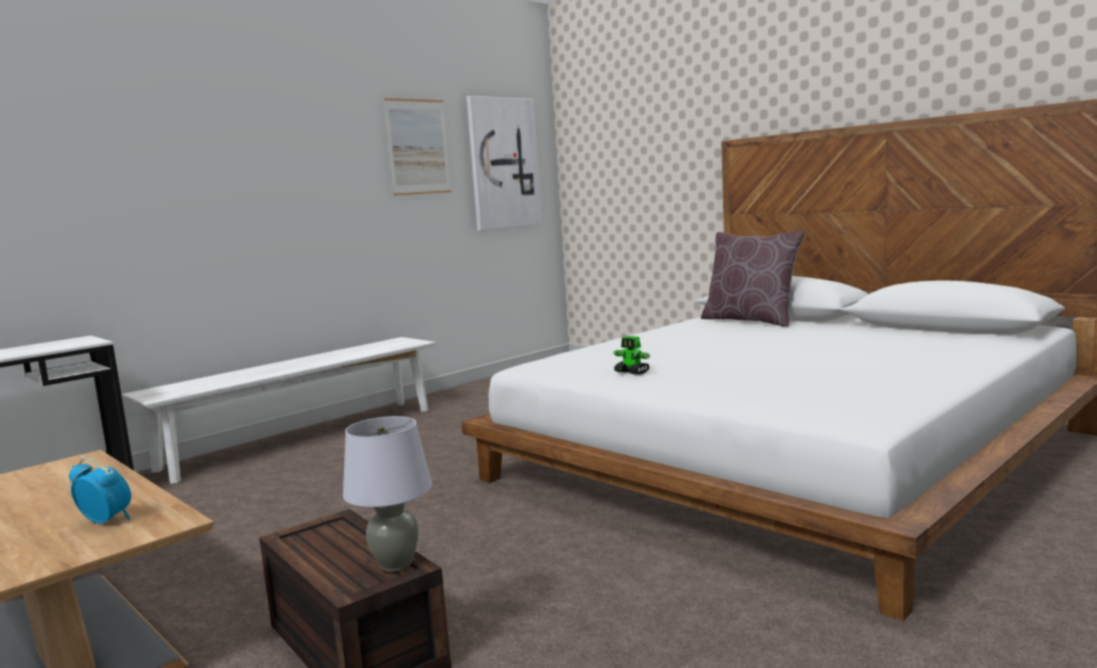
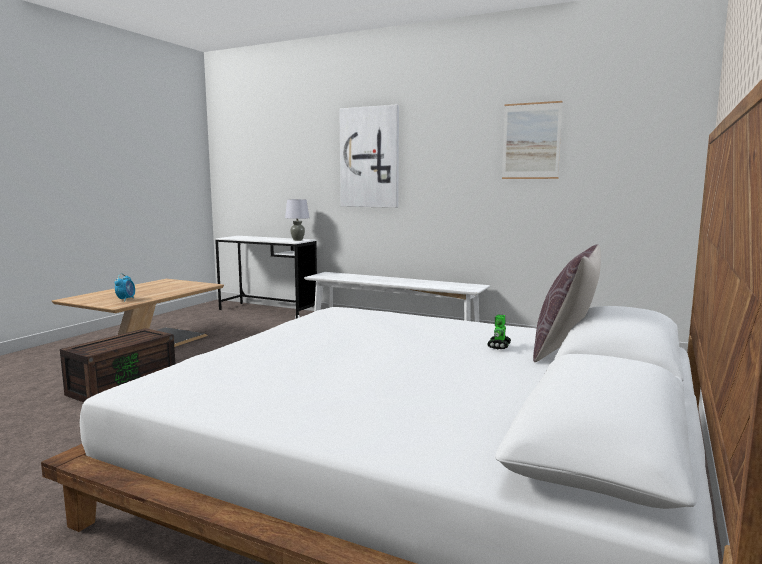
camera: 70 degrees right, 0 degrees up
grey table lamp [343,416,432,572] -> grey table lamp moved to [285,199,310,241]
picture [466,96,542,231] -> picture moved to [339,105,399,208]
toy robot [613,336,650,375] -> toy robot moved to [487,314,511,349]

